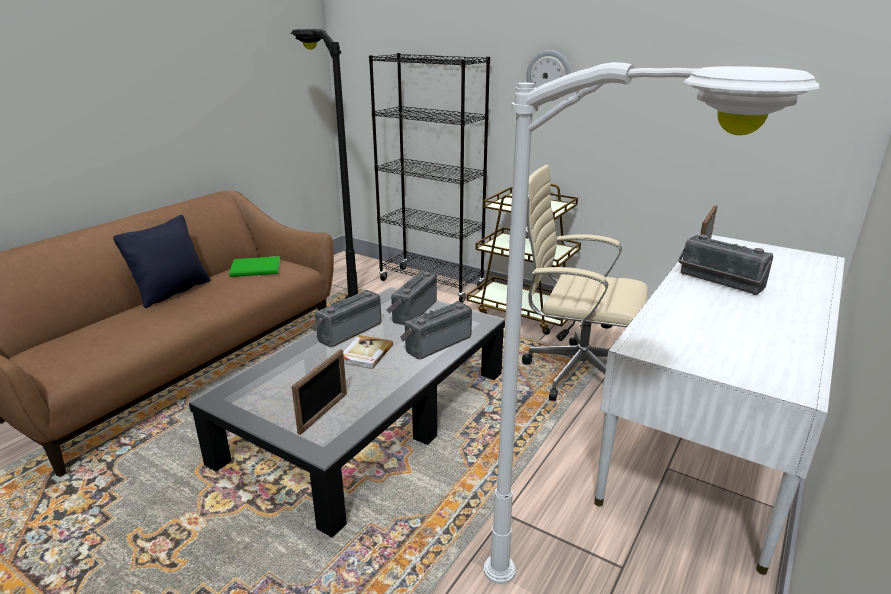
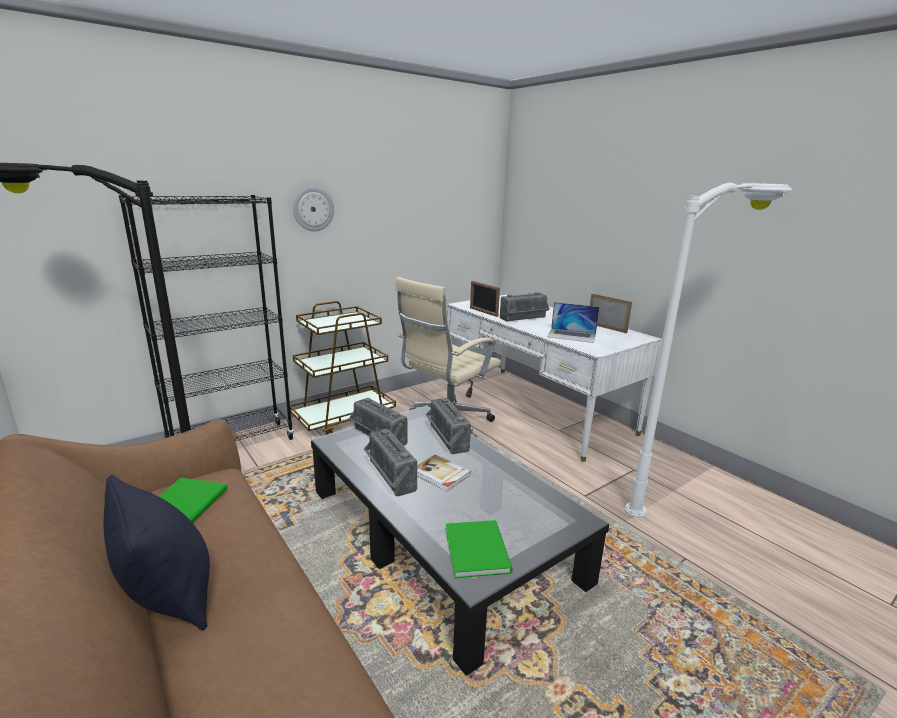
camera: 70 degrees left, 5 degrees down
picture frame [291,349,347,435] -> picture frame moved to [590,294,632,333]
none -> green book [445,520,513,578]
none -> laptop [547,302,599,343]

